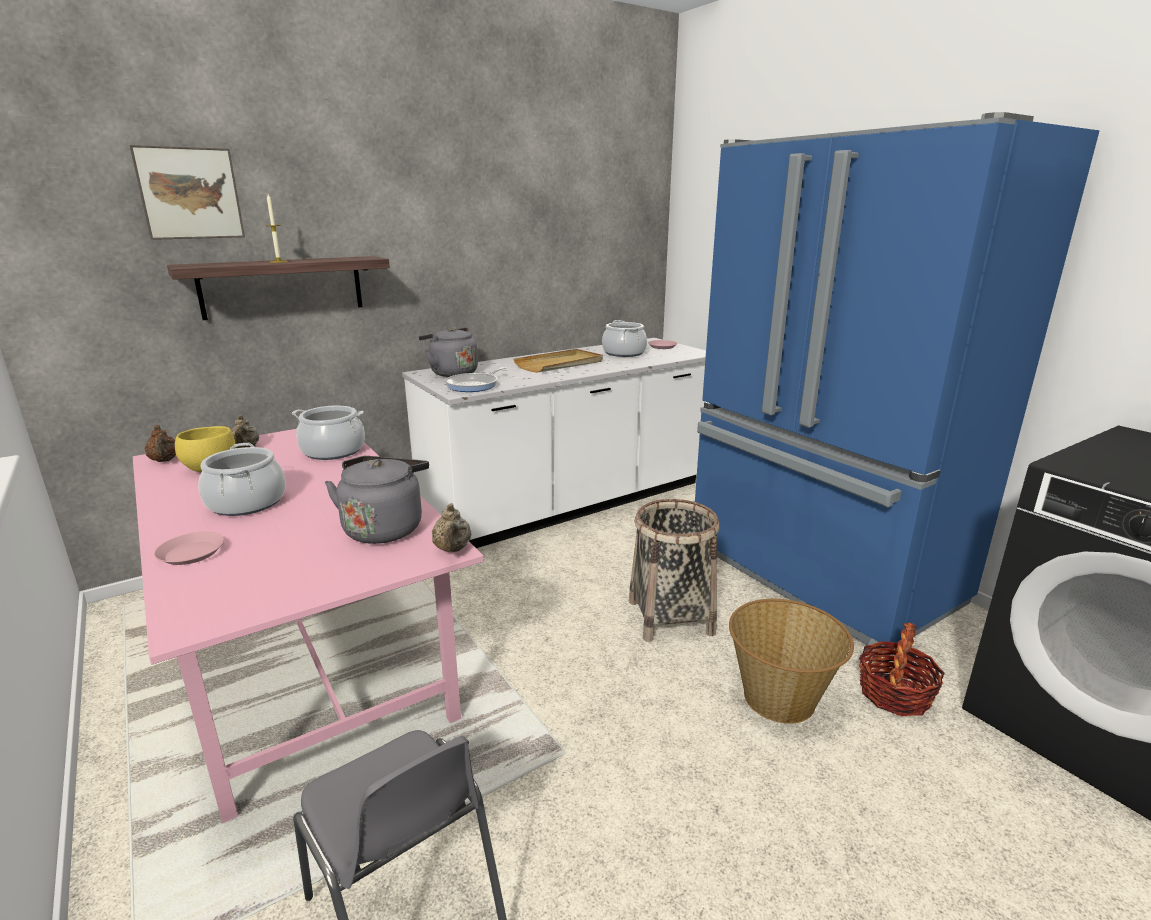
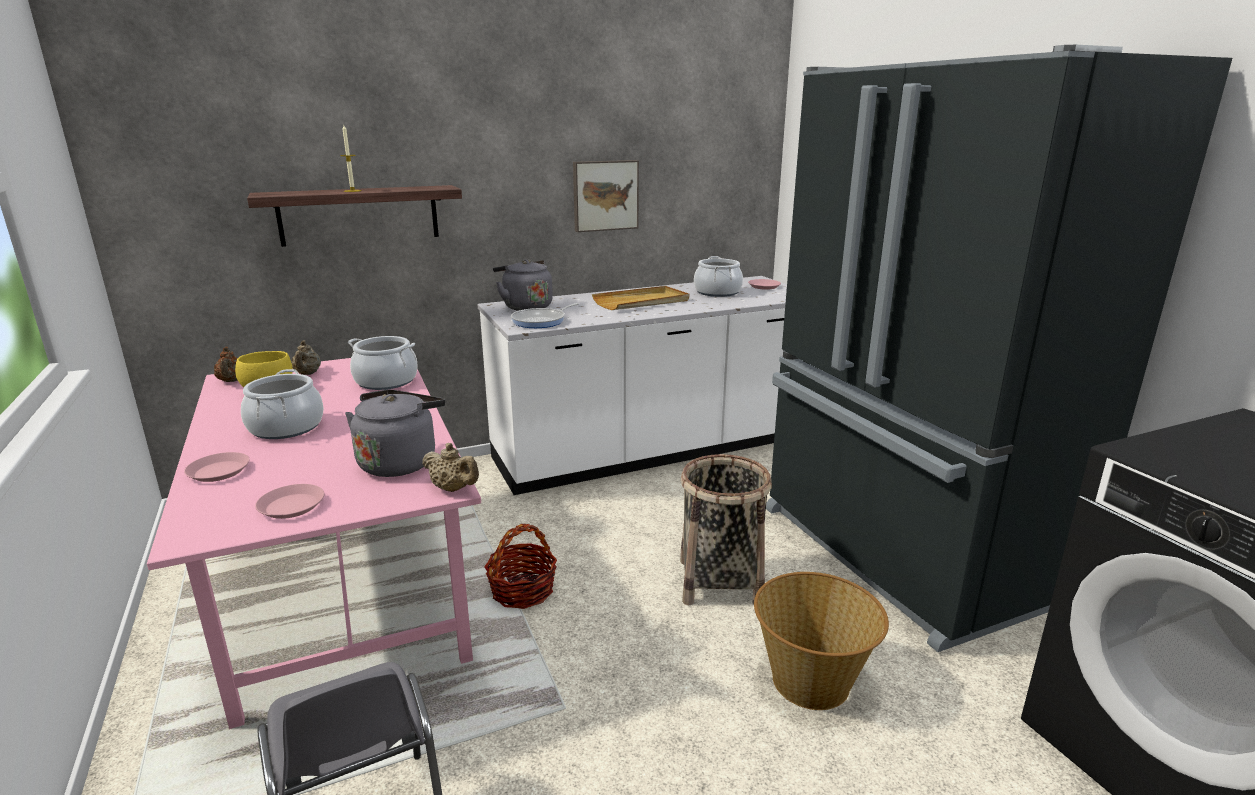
camera: 10 degrees right, 0 degrees up
picture [130,145,245,240] -> picture moved to [573,160,639,232]
beige teapot [432,503,471,552] -> beige teapot turned 60 degrees counterclockwise [422,443,479,492]
blue fridge [695,112,1100,657] -> black fridge [766,45,1232,652]
basket [859,623,945,716] -> basket moved to [484,524,557,609]
none -> pink plate [255,484,324,519]

